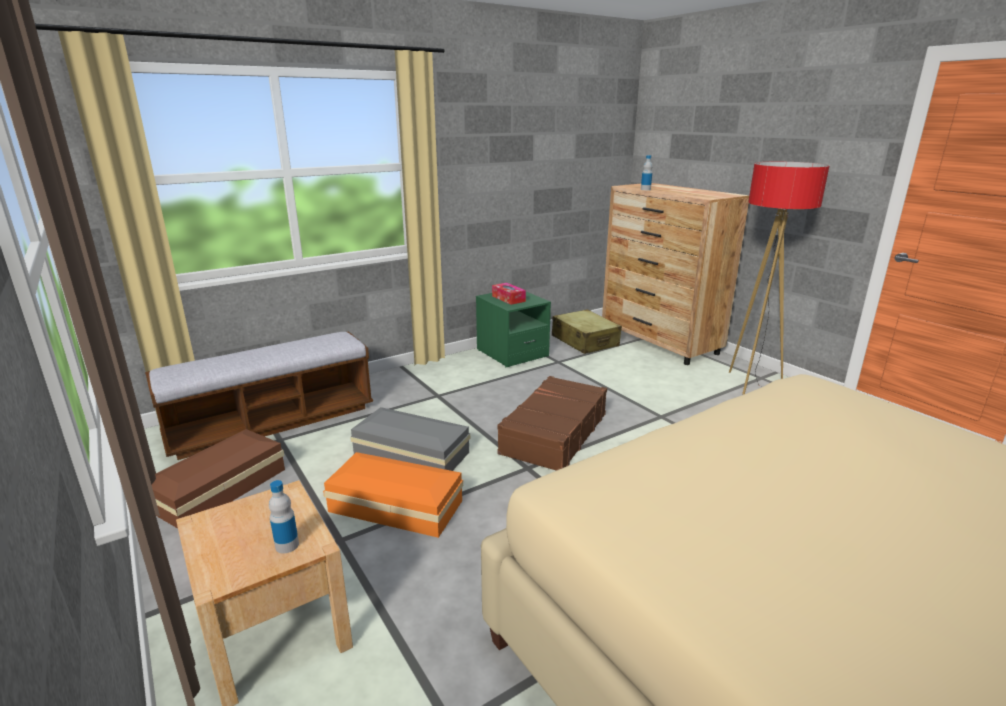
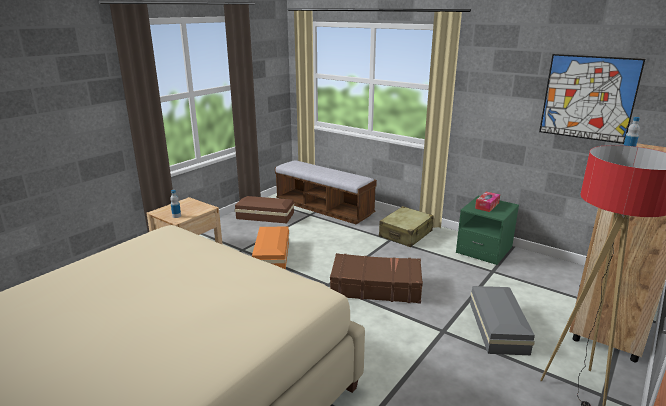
camera: 70 degrees right, 0 degrees up
grey storage box [350,407,470,471] -> grey storage box moved to [470,286,535,355]
beige suitcase [552,309,622,354] -> beige suitcase moved to [379,206,434,247]
none -> picture [539,54,645,144]

